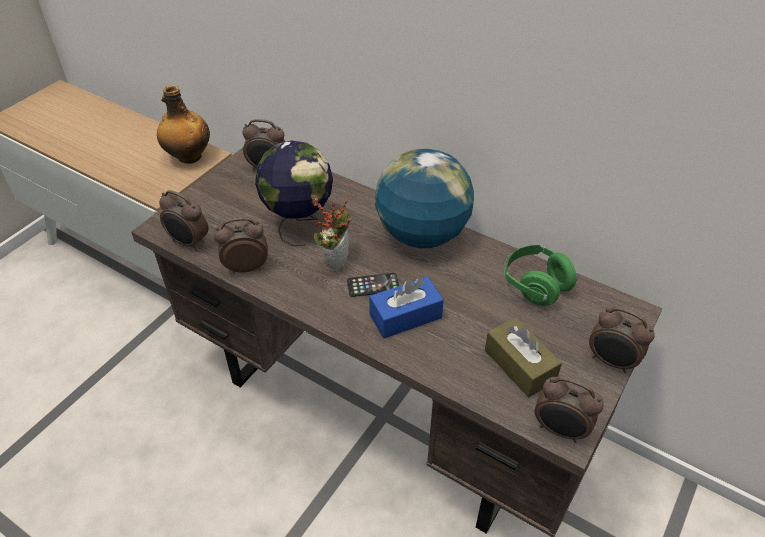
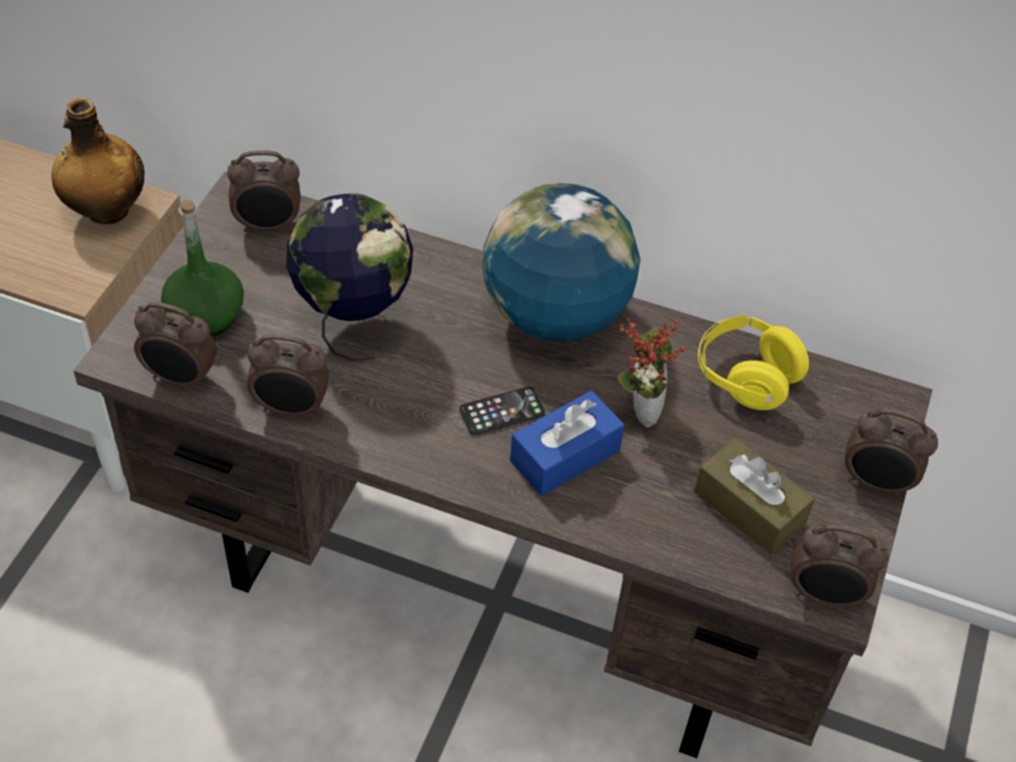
camera: 15 degrees left, 5 degrees up
alarm clock [214,217,268,274] -> alarm clock turned 150 degrees counterclockwise [247,334,329,419]
potted plant [314,196,352,272] -> potted plant moved to [617,319,687,428]
green headphones [504,245,578,306] -> yellow headphones [698,315,810,410]
none -> green bottle [161,200,244,336]

